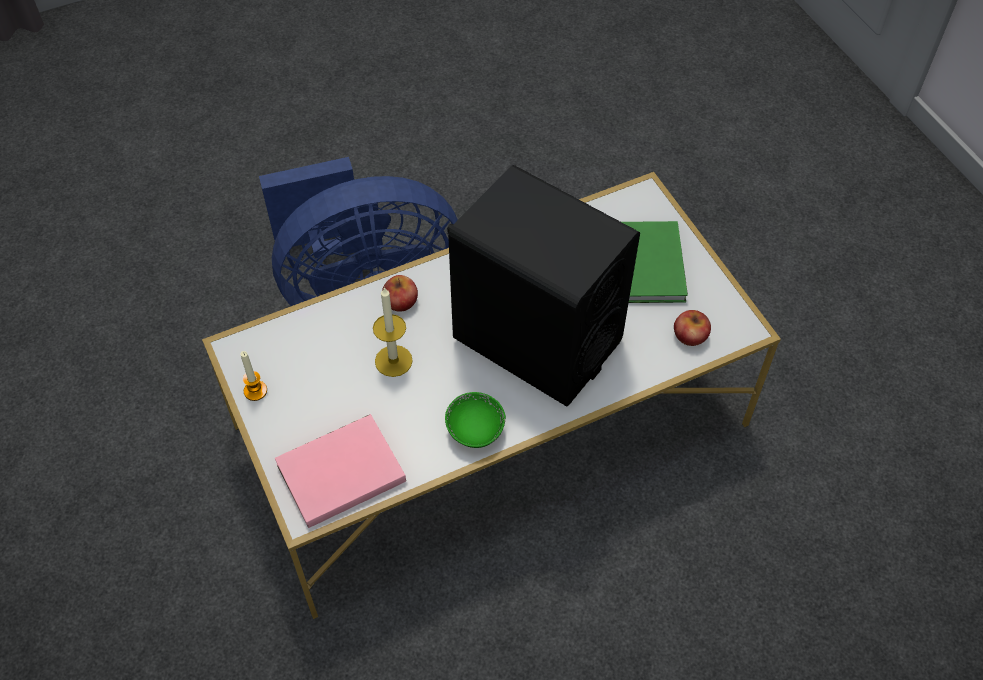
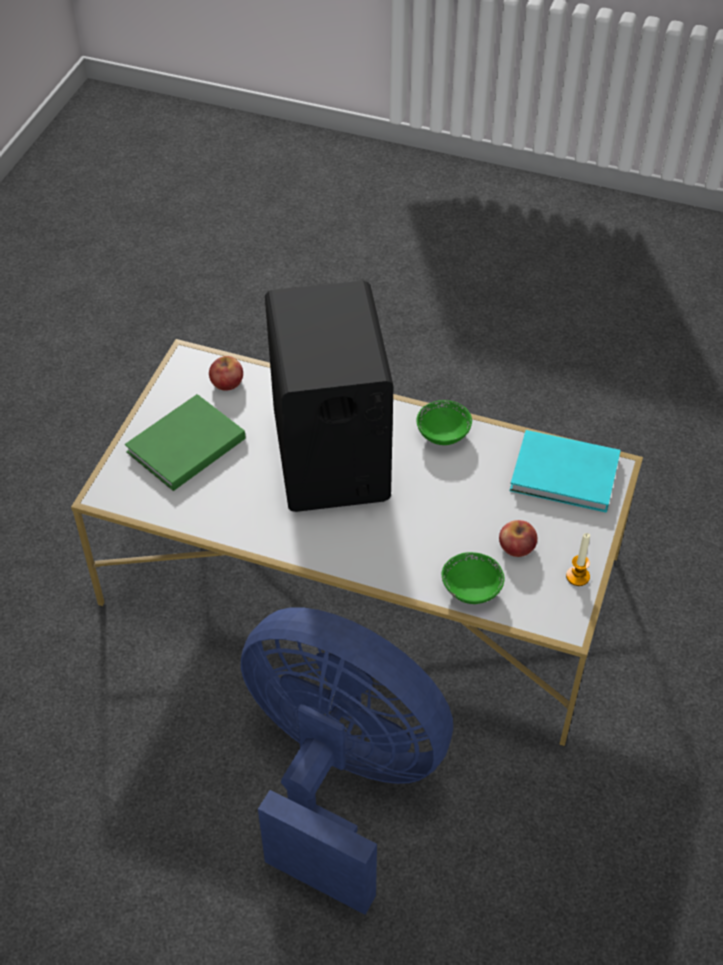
camera: 135 degrees left, 5 degrees down
pink book [275,414,406,528] -> turquoise book [510,430,621,513]
candle [373,287,413,377] -> none
apple [382,275,418,312] -> apple moved to [499,520,537,557]
none -> green bowl [442,552,505,604]

